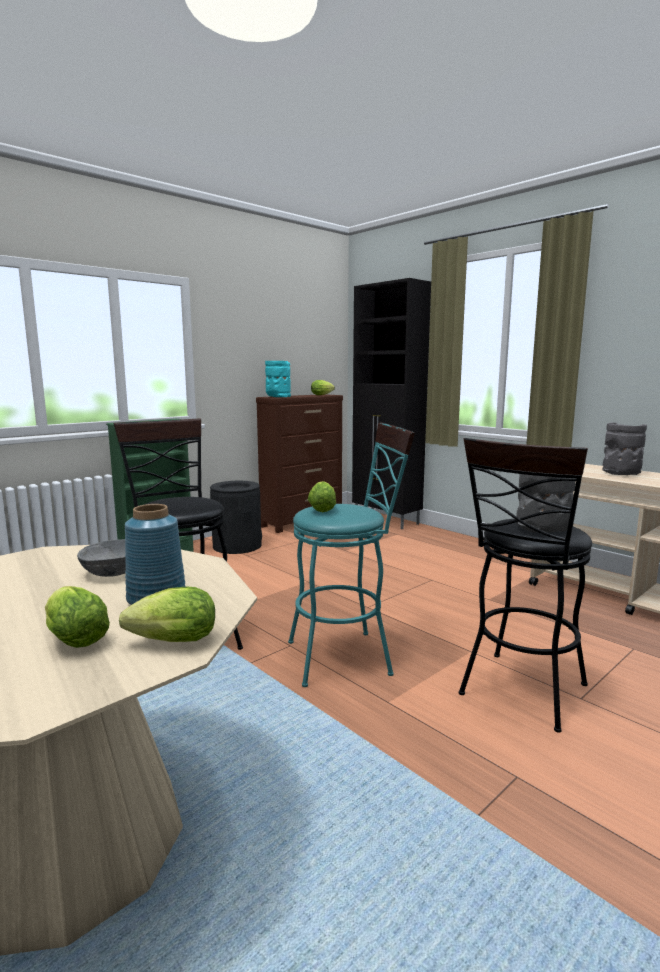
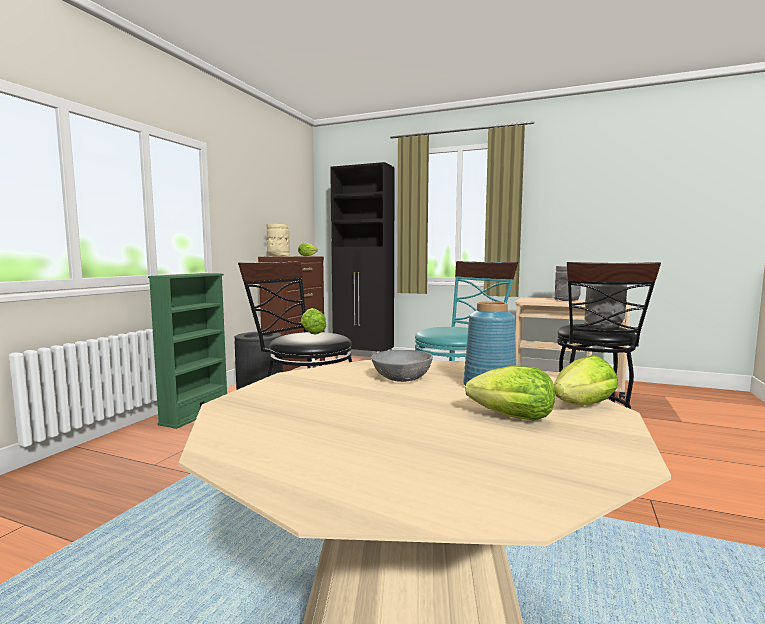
camera: 25 degrees left, 5 degrees down
turquoise vase [265,361,291,397] -> beige vase [266,224,290,256]
lettuce [308,481,336,512] -> lettuce moved to [301,308,326,335]

